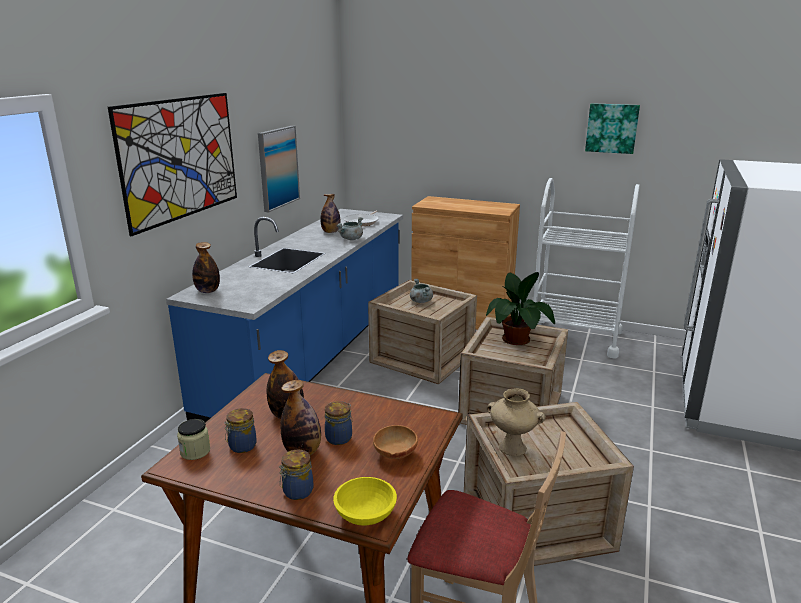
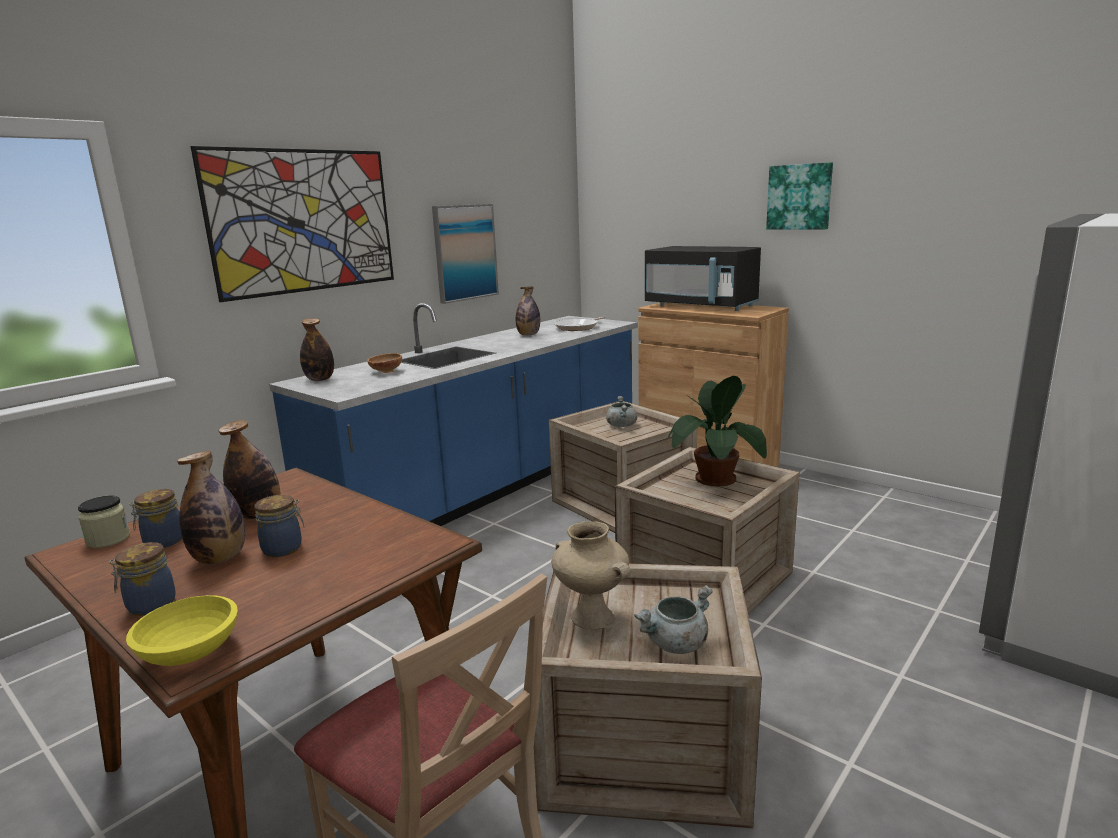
camera: 20 degrees right, 5 degrees down
grey cooking pot [336,217,363,240] -> grey cooking pot moved to [634,585,712,654]
brown bowl [373,425,418,459] -> brown bowl moved to [367,353,402,373]
white cart [533,178,640,358] -> none
picture [585,103,640,154] -> picture moved to [766,162,833,230]
none -> black microwave [645,246,761,311]

